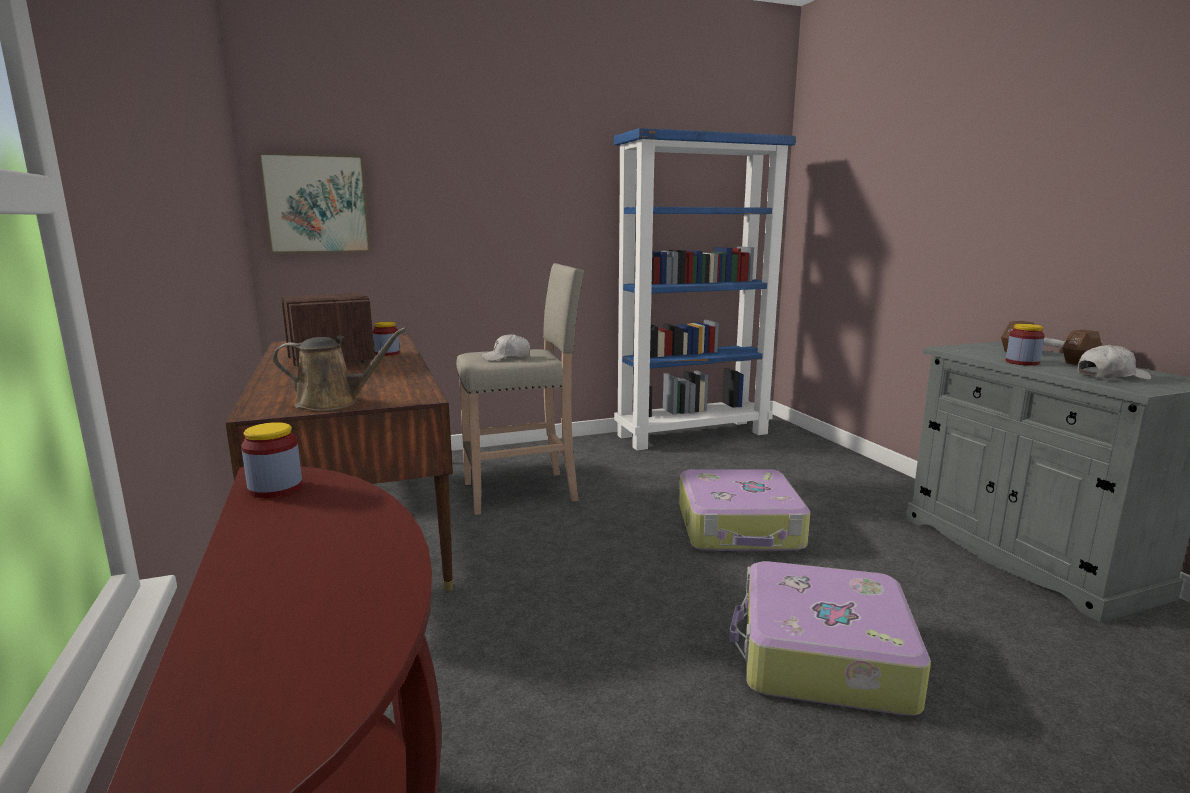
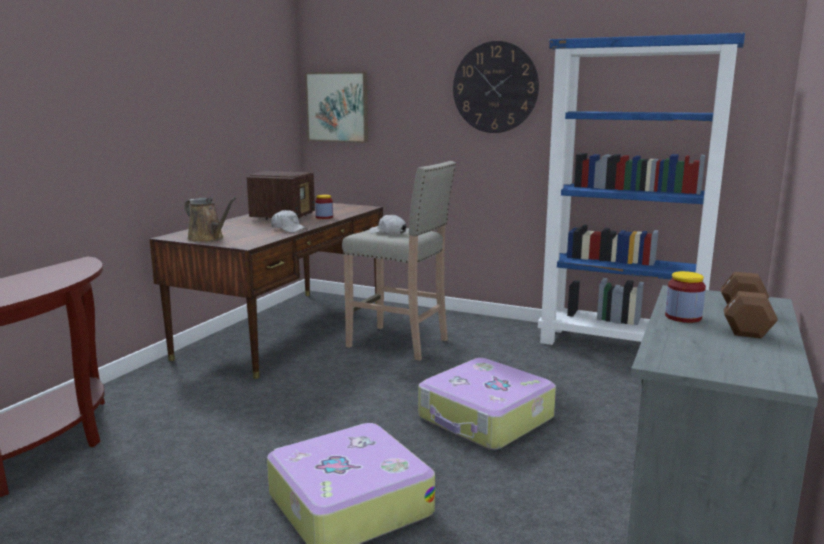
camera: 45 degrees right, 0 degrees up
jar [241,422,302,498] -> none
white cap [1077,344,1151,380] -> white cap moved to [271,210,308,233]
none -> wall clock [453,41,539,133]

